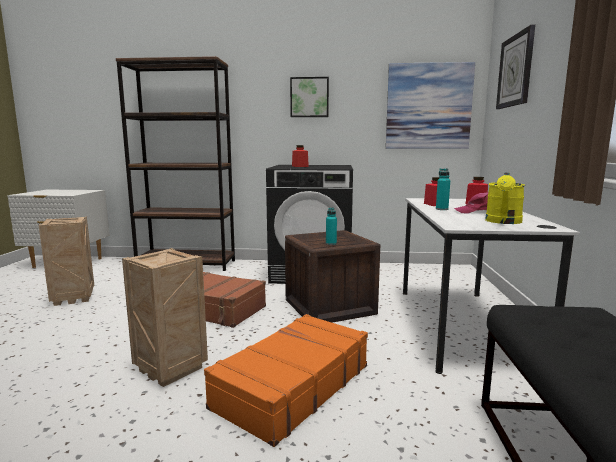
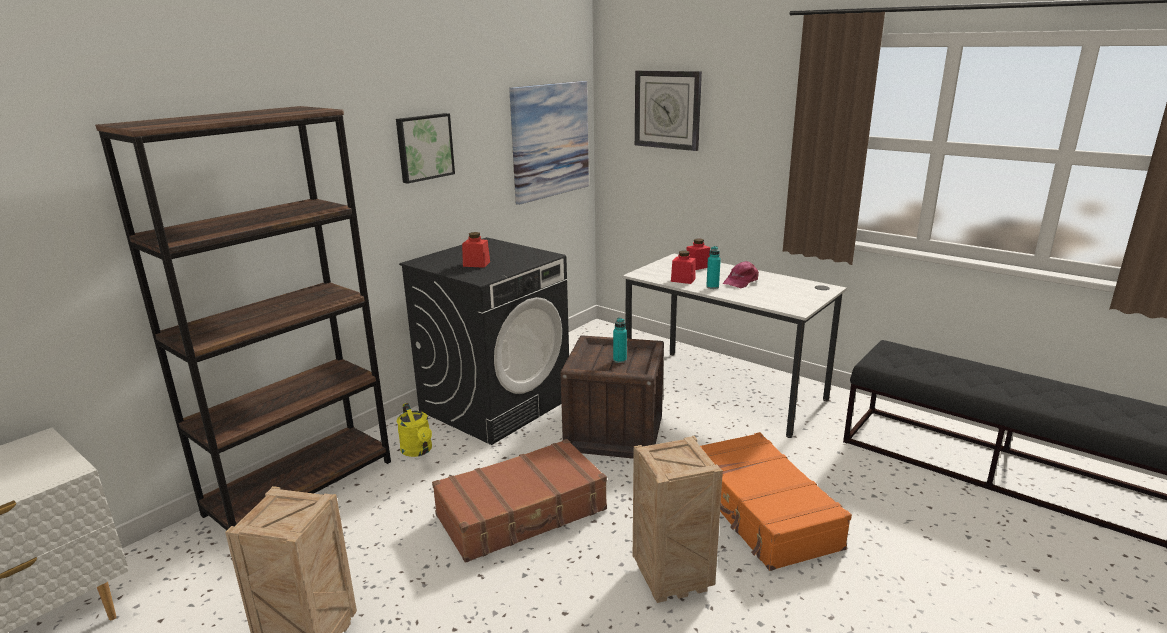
camera: 55 degrees left, 10 degrees up
yellow watering can [485,173,525,224] -> yellow watering can moved to [397,403,432,457]

